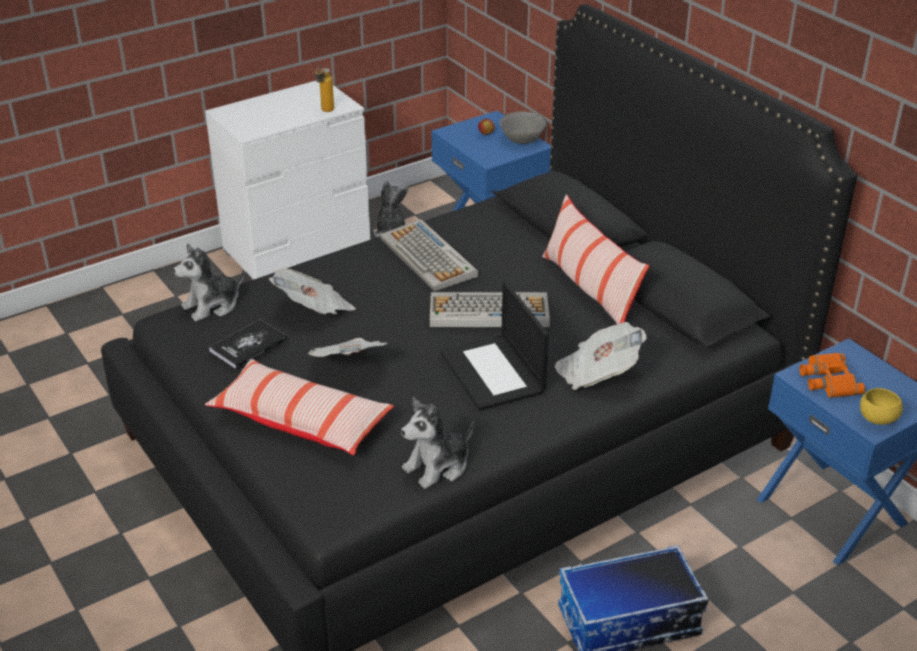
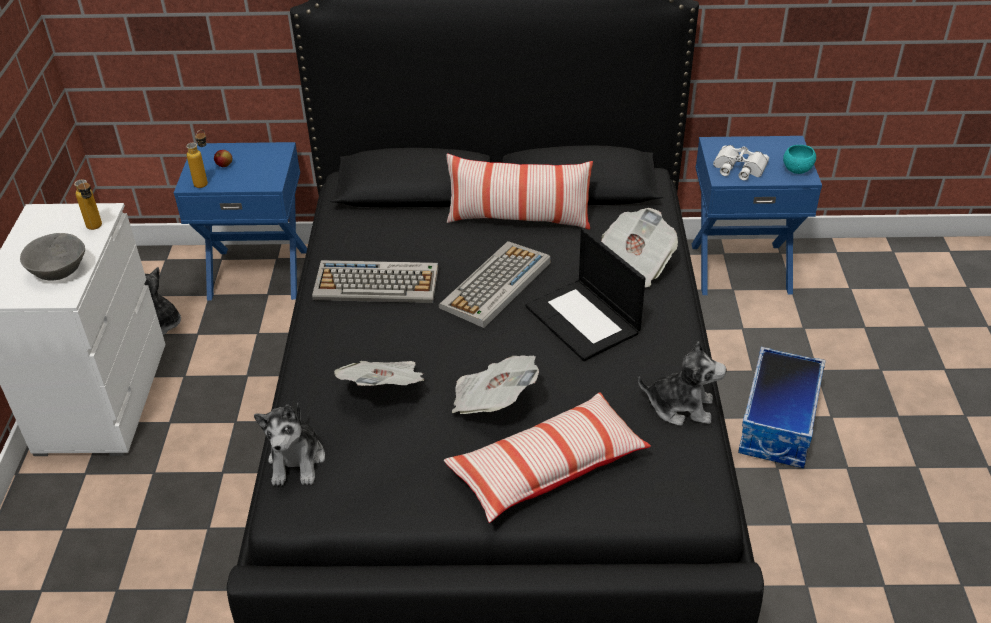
camera: 55 degrees left, 5 degrees up
book [209,319,287,369] -> none
plush toy [401,397,474,489] -> plush toy turned 75 degrees counterclockwise [638,341,727,426]
laptop [441,281,549,411] -> laptop turned 45 degrees clockwise [526,228,646,361]
grey bowl [500,111,546,144] -> grey bowl moved to [20,233,85,281]
orange binoculars [799,353,865,398] -> white binoculars [713,145,769,181]
yellow bowl [860,388,903,425] -> turquoise bowl [783,145,816,174]
none -> bottle [186,130,208,188]

